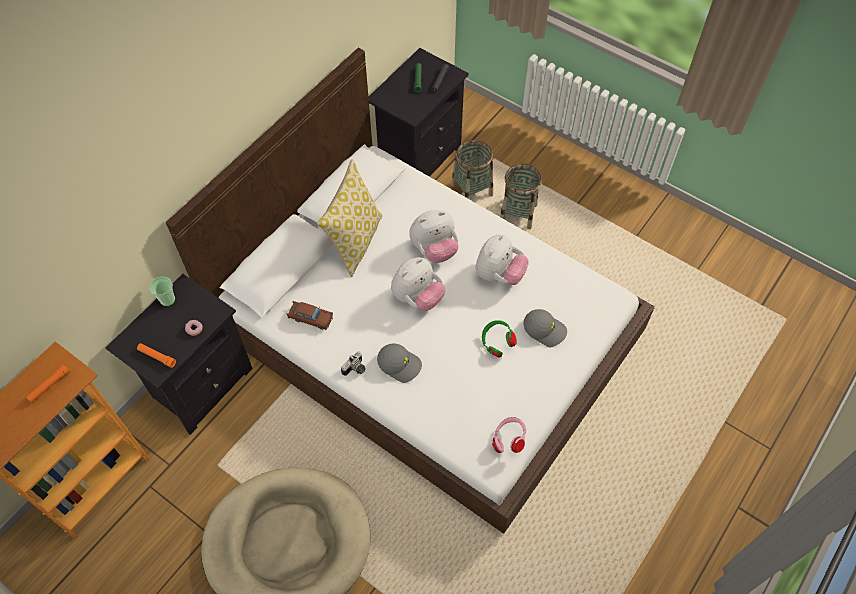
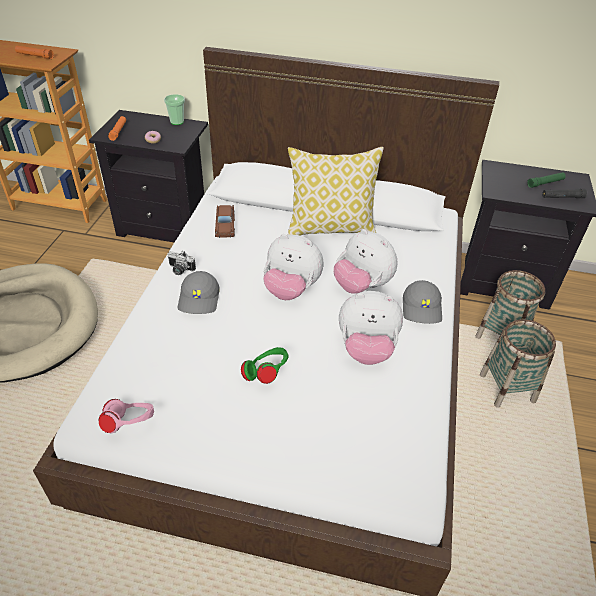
camera: 65 degrees right, 15 degrees down
grey cap [524,309,567,347] -> grey cap moved to [403,280,442,324]

